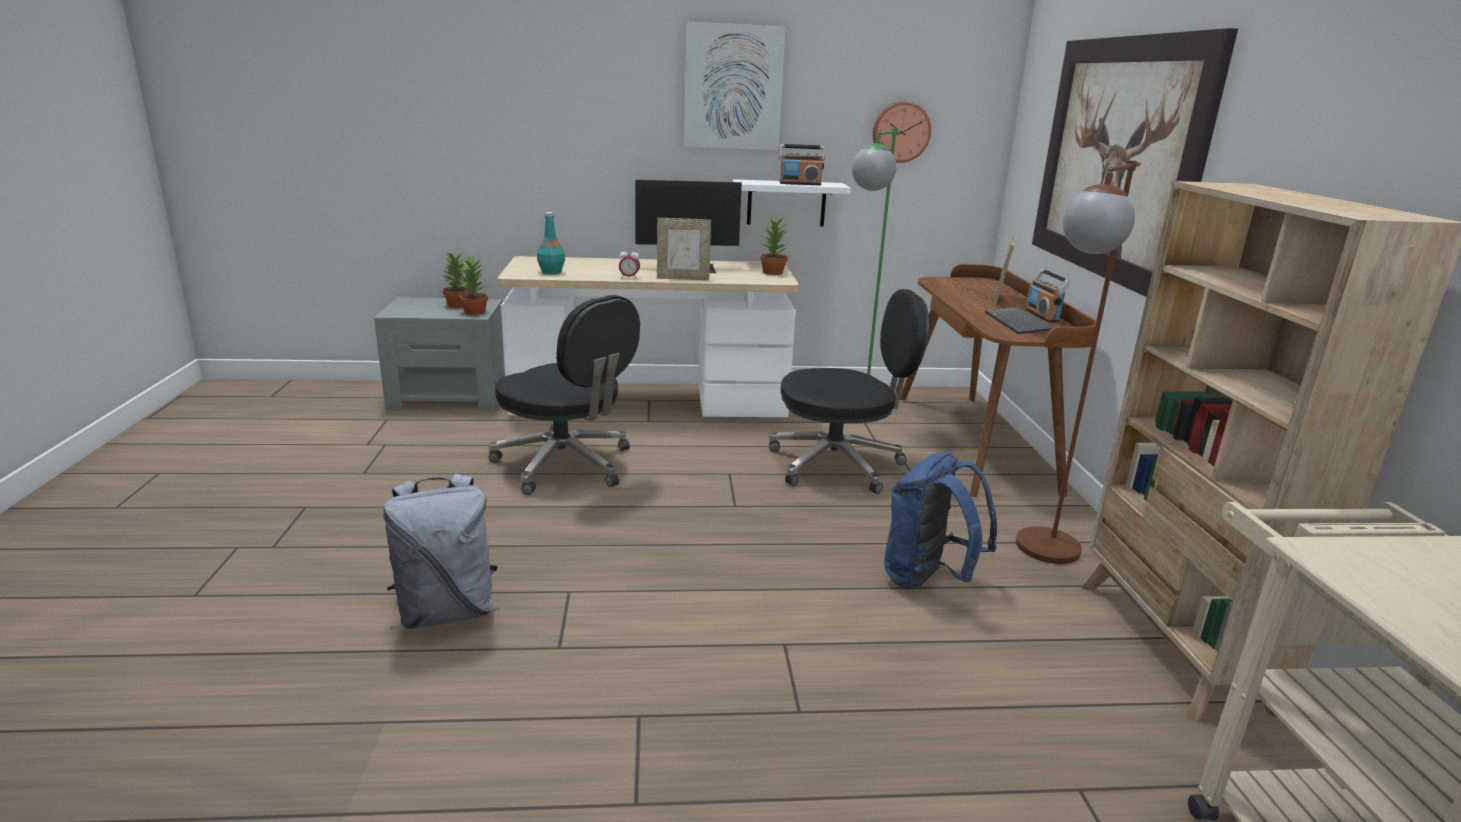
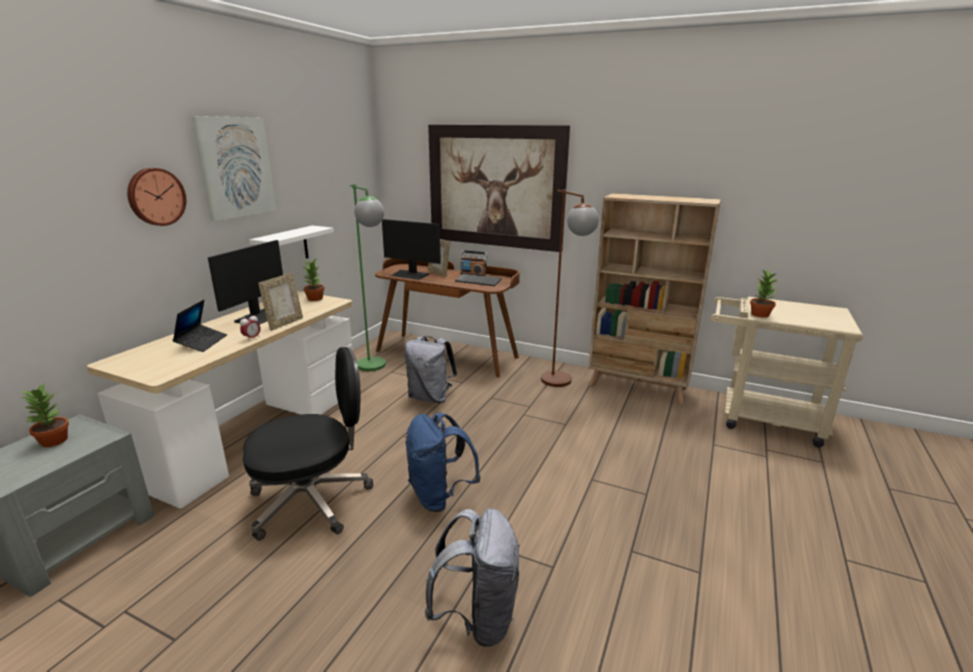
camera: 60 degrees left, 0 degrees up
potted plant [459,254,488,315] -> potted plant moved to [750,270,779,318]
turquoise bottle [537,212,565,274] -> none
black office chair [769,289,929,494] -> grey backpack [404,336,457,403]
radio [779,144,825,185] -> none
wall clock [873,102,931,163] -> wall clock moved to [127,168,186,226]
blue backpack [884,452,997,590] -> blue backpack moved to [406,413,481,512]
none -> laptop [173,299,227,352]
none -> monitor [382,219,441,280]

